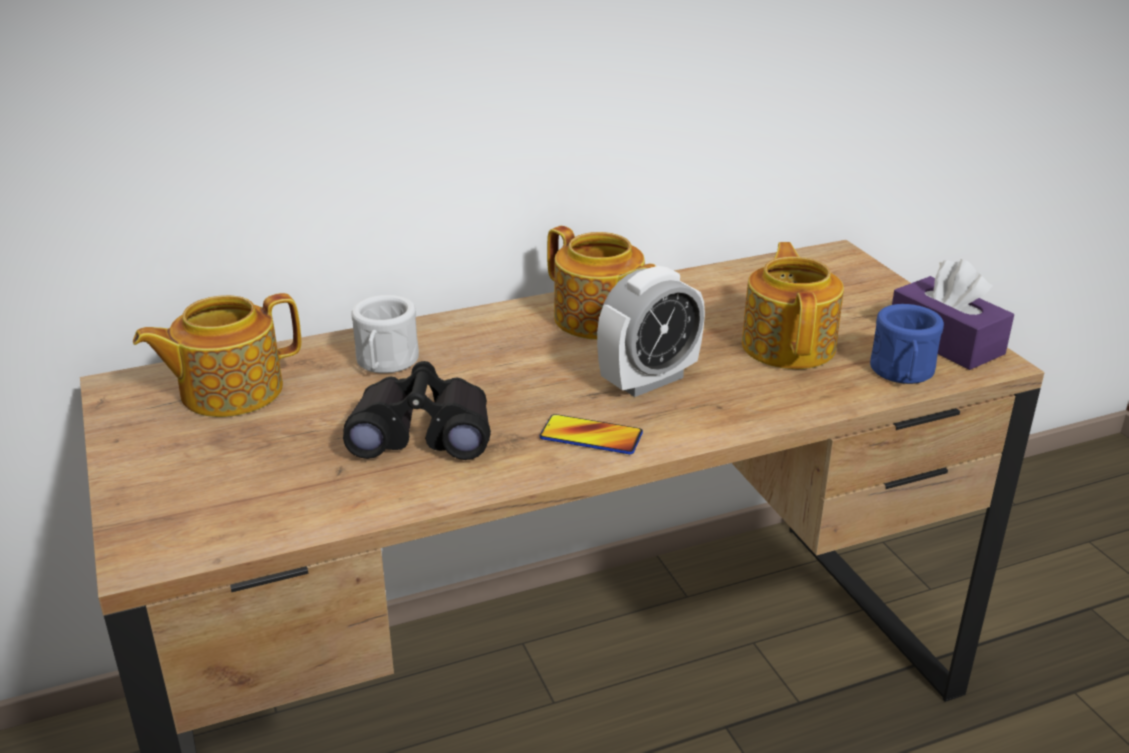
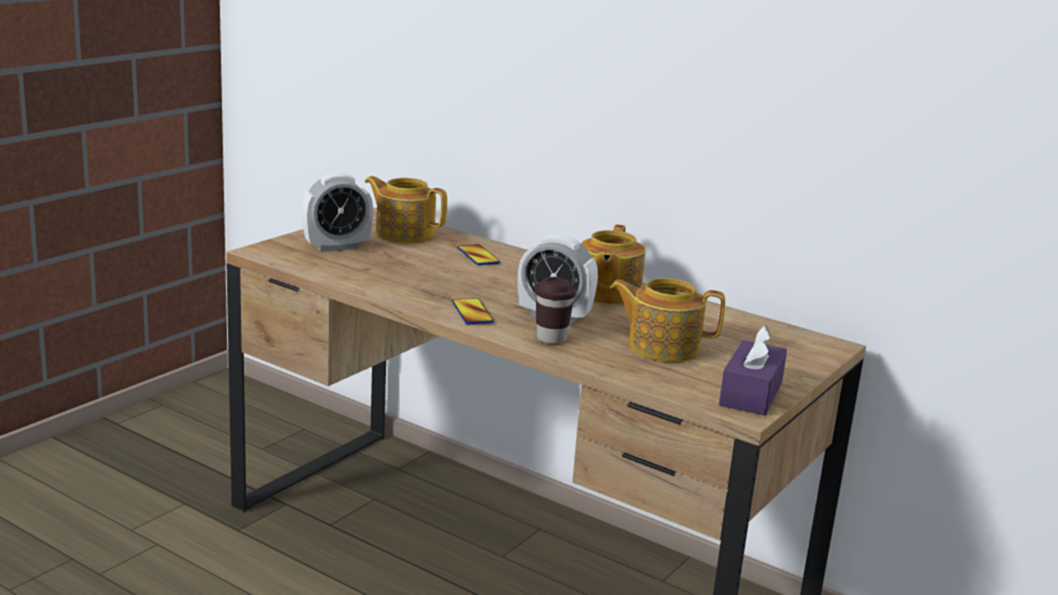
camera: 55 degrees right, 10 degrees down
black binoculars [343,361,491,460] -> none
white mug [351,295,419,373] -> phone [457,244,500,265]
teapot [742,242,844,369] -> teapot turned 135 degrees counterclockwise [610,278,725,362]
blue mug [870,304,944,384] -> none
none -> alarm clock [302,173,373,252]
none -> brown cup [535,277,576,344]

